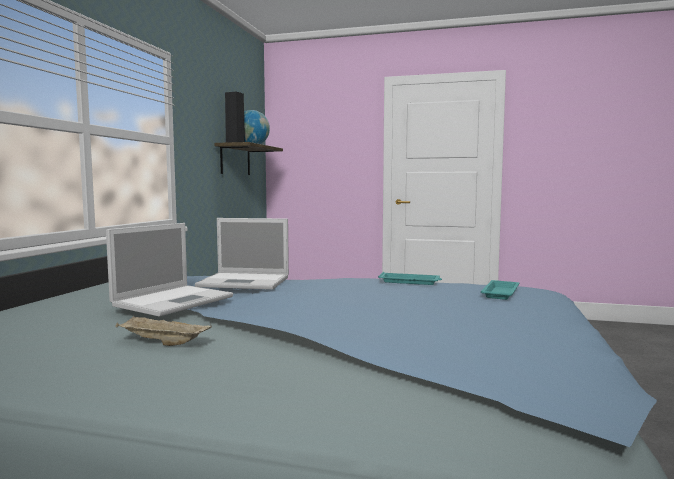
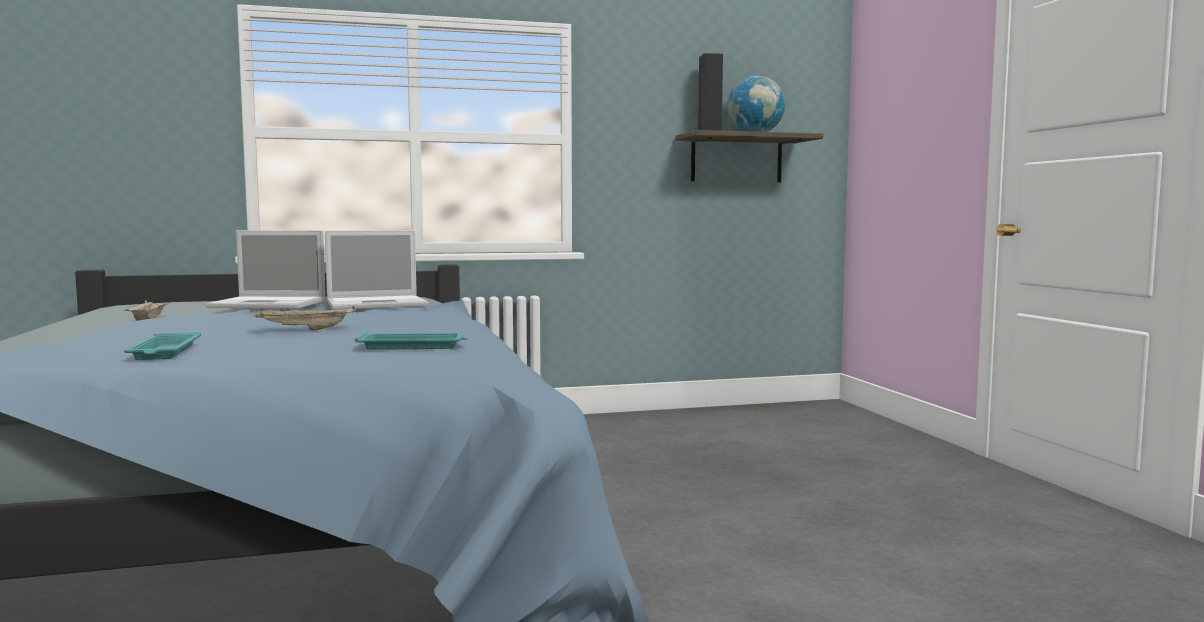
camera: 60 degrees right, 0 degrees up
laptop [195,218,289,290] -> laptop turned 90 degrees counterclockwise [325,230,428,310]
turquoise tray [378,272,442,285] -> turquoise tray moved to [124,332,201,360]
none -> beige tray [253,306,356,330]

